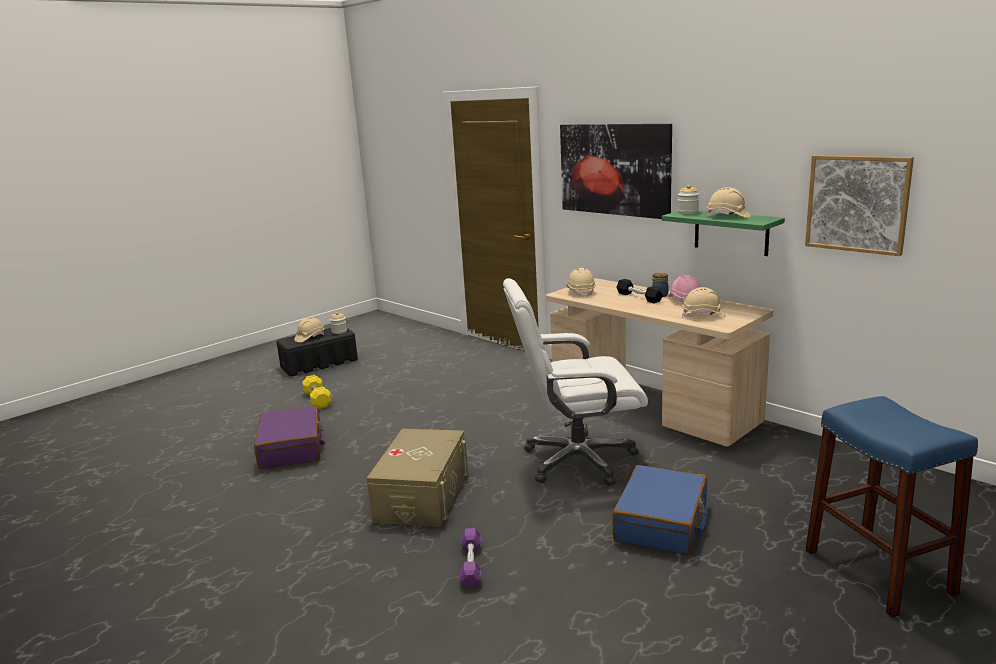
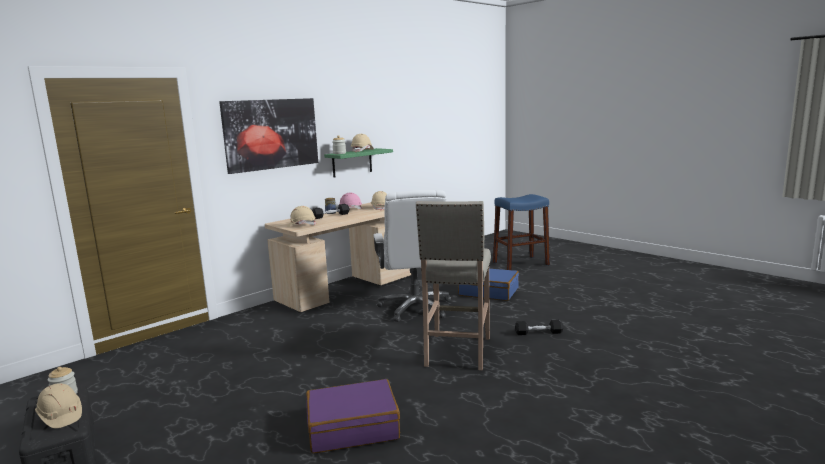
camera: 90 degrees left, 5 degrees down
yellow dumbbell [302,375,332,409] -> none
beige storage box [367,428,468,527] -> beige stool [416,201,491,370]
purple dumbbell [459,528,481,588] -> black dumbbell [515,320,563,335]
picture [805,155,914,256] -> none

